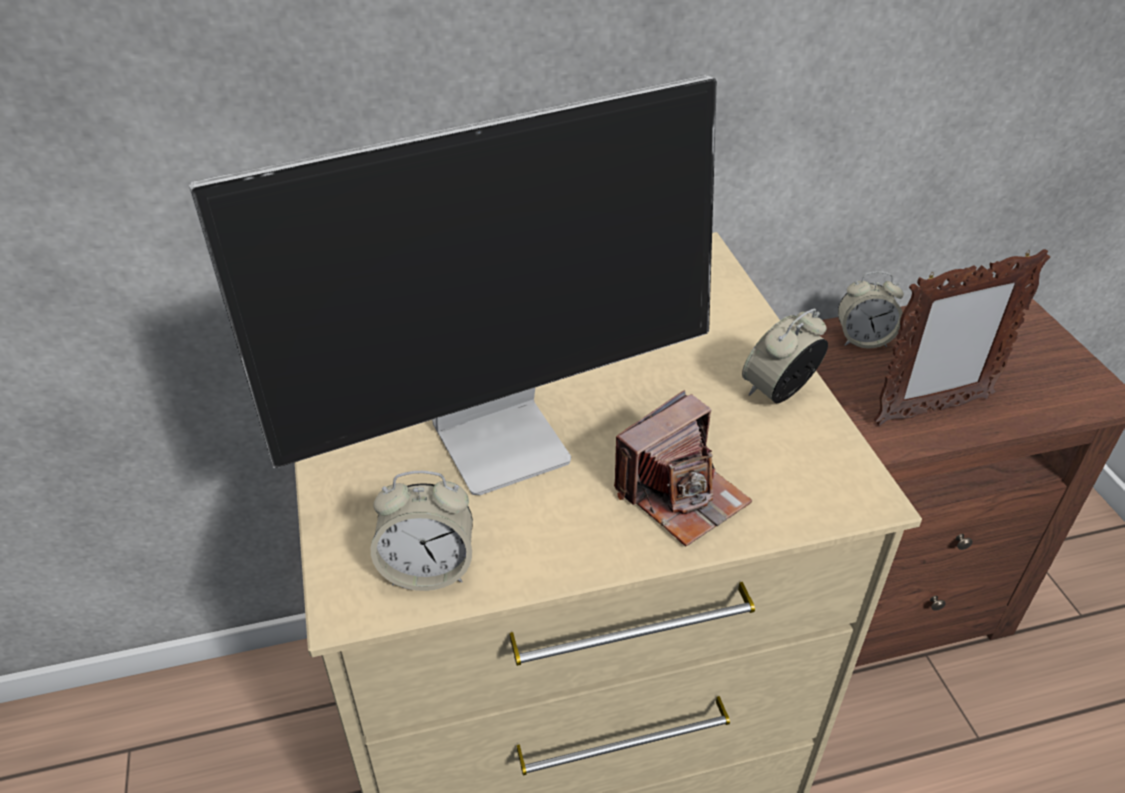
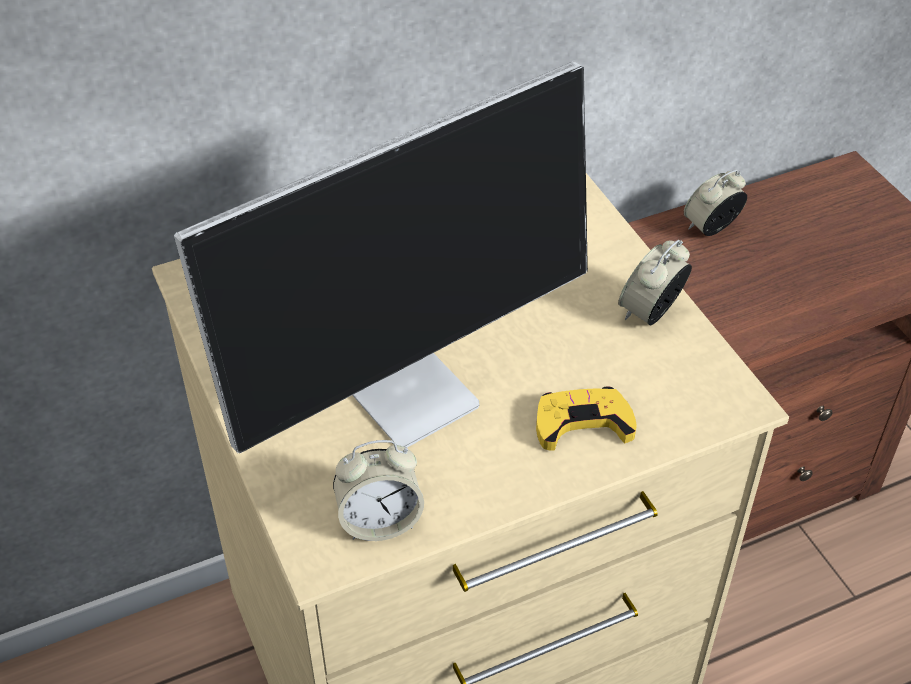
camera: 10 degrees left, 5 degrees up
camera [614,390,753,546] -> yellow game controller [536,386,637,451]
alarm clock [838,271,904,349] -> alarm clock turned 150 degrees clockwise [684,170,747,236]
picture frame [874,249,1050,426] -> none

